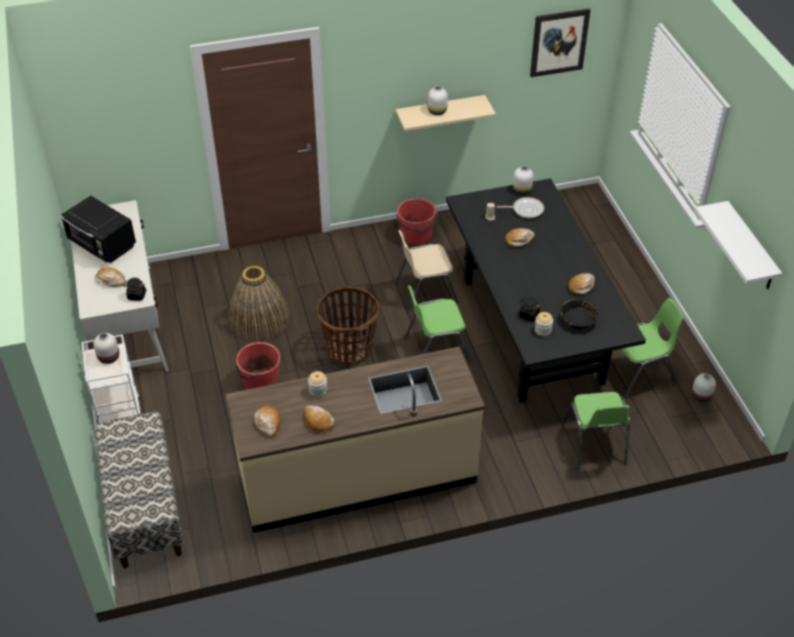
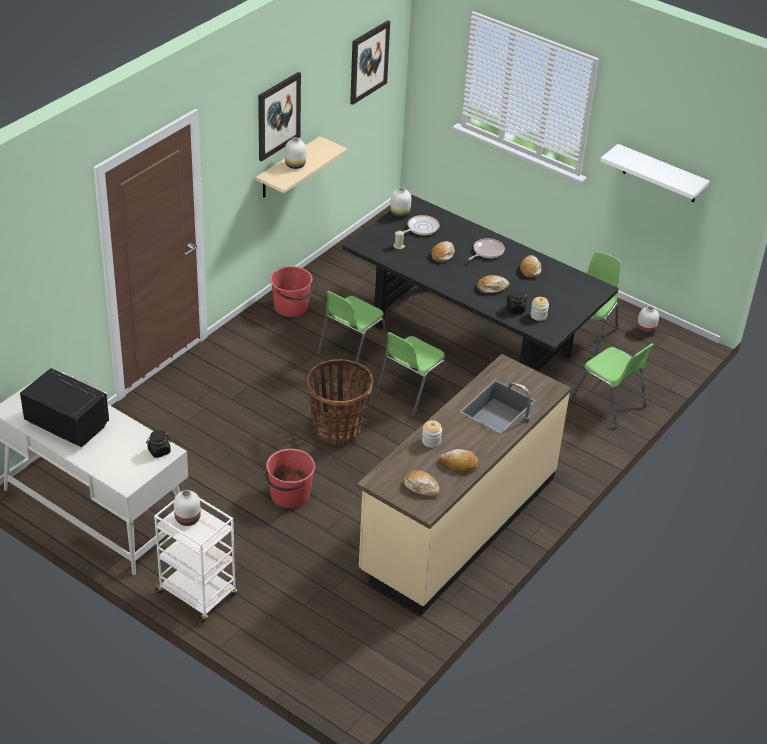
camera: 40 degrees left, 5 degrees down
black microwave [60,196,136,263] -> black microwave turned 150 degrees counterclockwise [20,368,109,448]
bread [95,267,126,287] -> bread moved to [477,275,510,293]
bench [95,411,184,568] -> none
basket [229,266,289,342] -> none
beige chair [395,230,458,312] -> green chair [317,291,388,374]
black bowl [560,299,599,329] -> none
none -> picture [258,72,301,161]
none -> frying pan [468,238,505,260]

